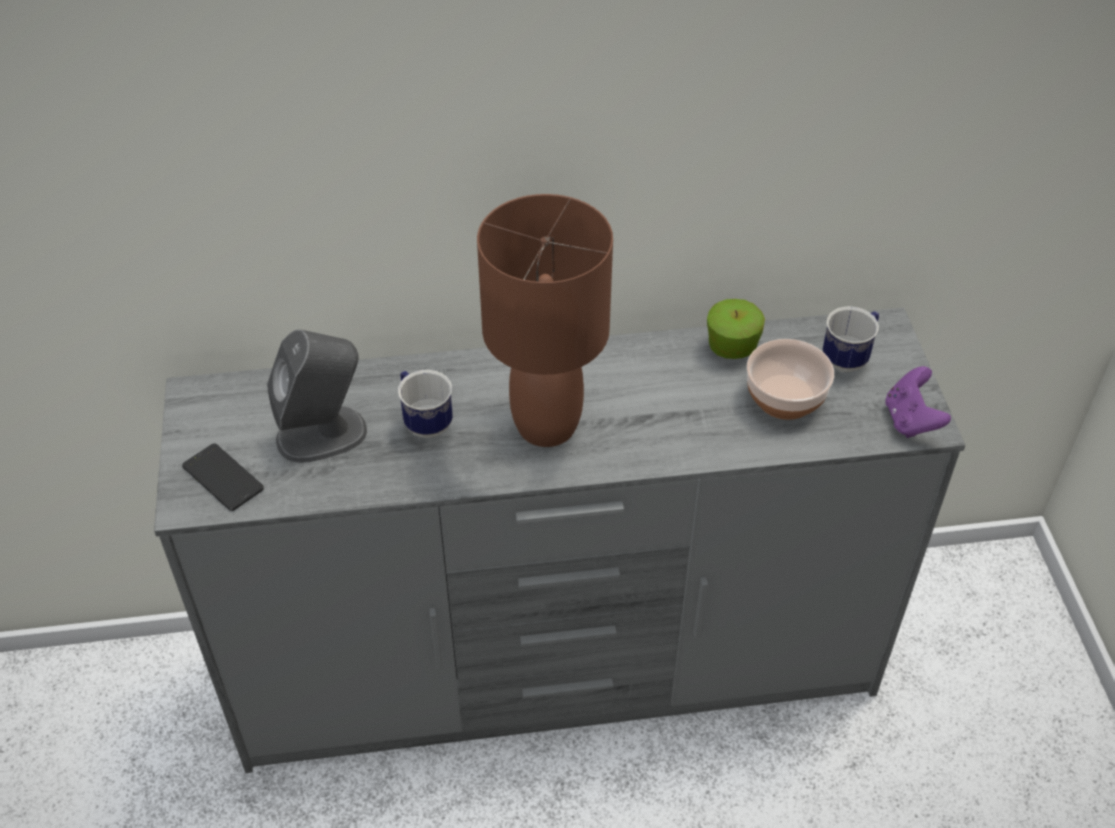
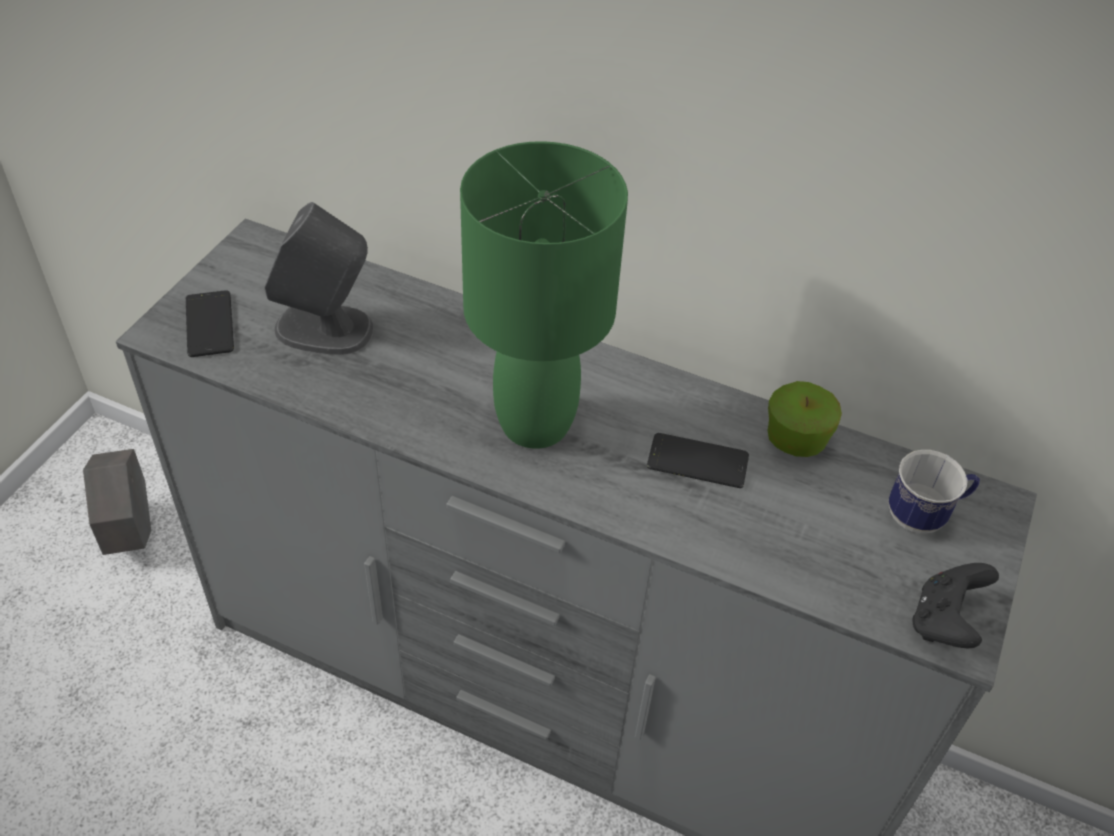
camera: 30 degrees right, 0 degrees up
mug [398,370,453,438] -> none
brown table lamp [477,194,613,447] -> green table lamp [460,141,628,449]
bowl [747,339,834,420] -> none
purple game controller [885,366,951,438] -> black game controller [912,563,999,648]
none -> grey planter [83,449,151,555]
none -> phone [647,433,749,488]

